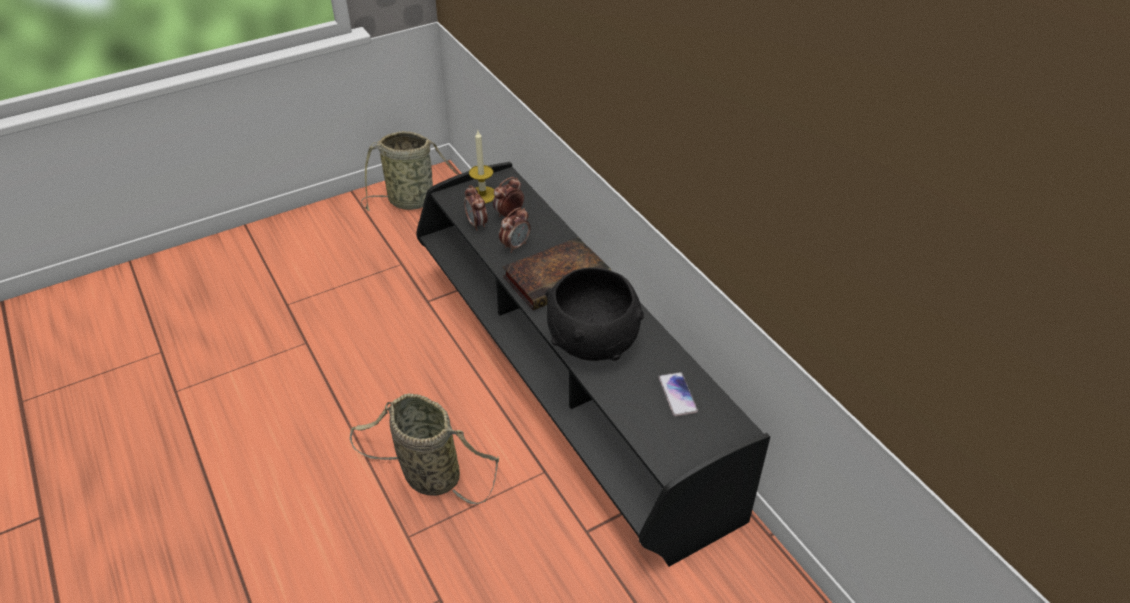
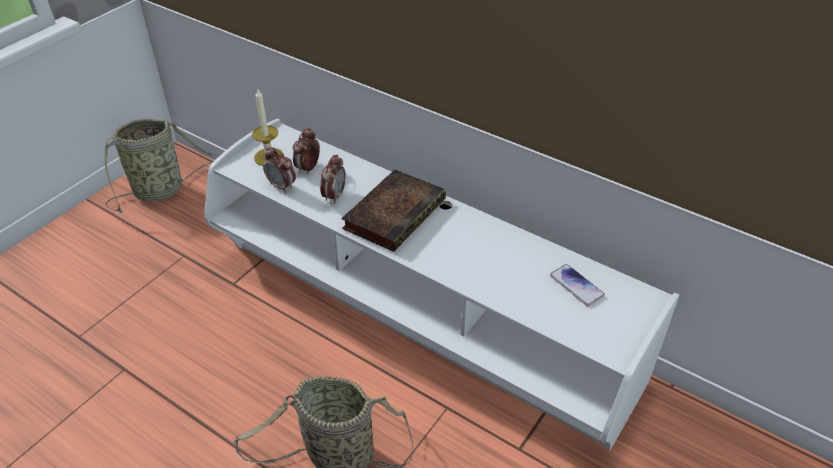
camera: 25 degrees left, 0 degrees up
black tv stand [416,162,770,567] -> white tv stand [204,119,679,451]
black bowl [545,267,644,361] -> none

